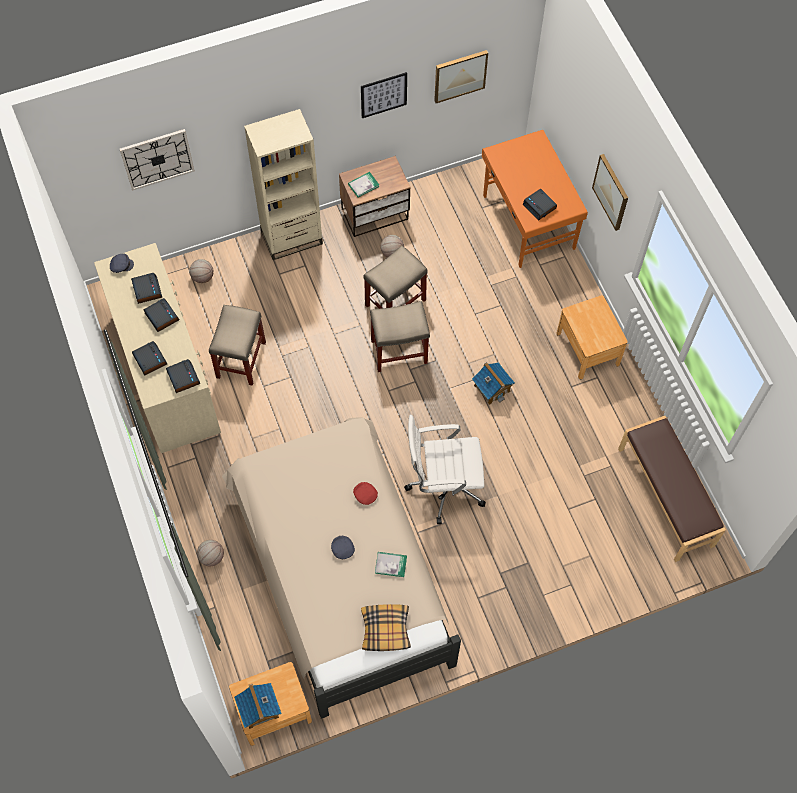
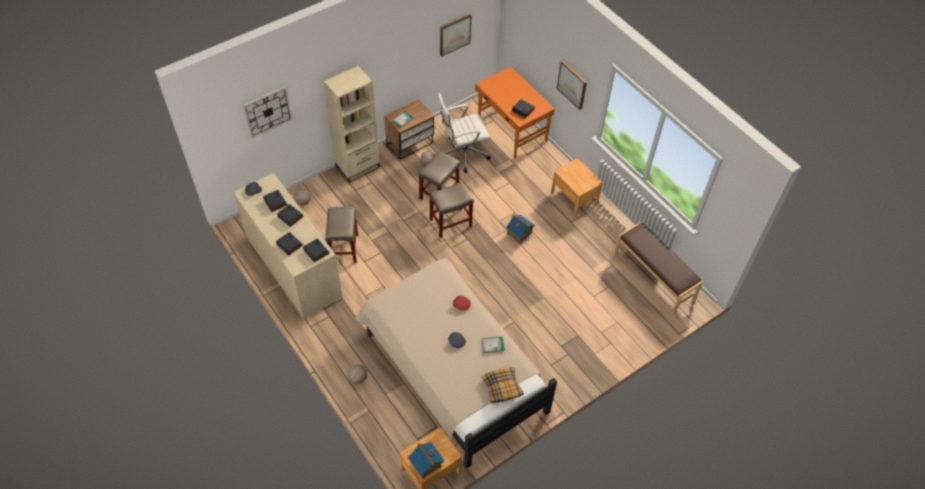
camera: 15 degrees left, 10 degrees down
picture [361,72,407,118] -> none
white office chair [404,415,486,524] -> white office chair moved to [438,93,491,173]

